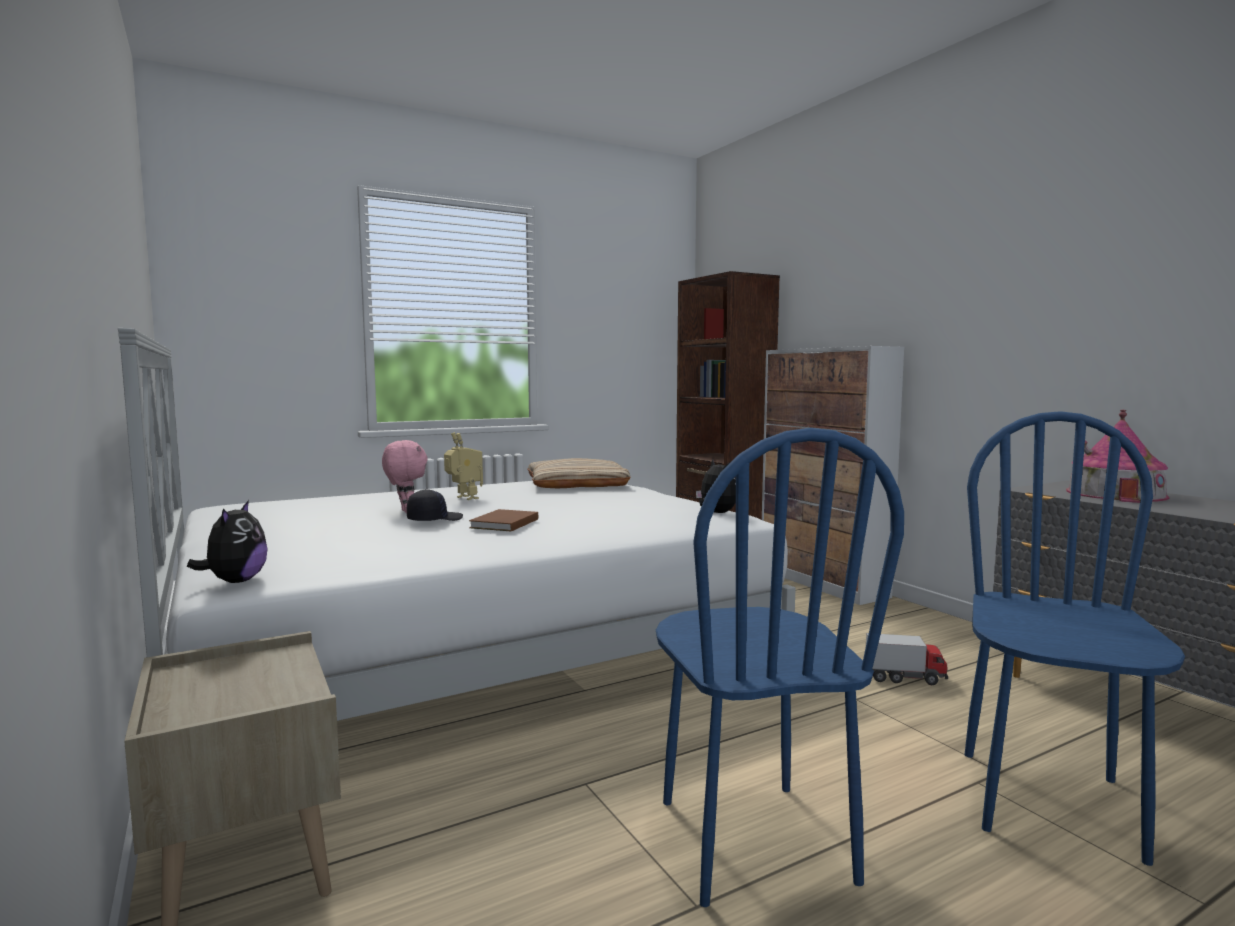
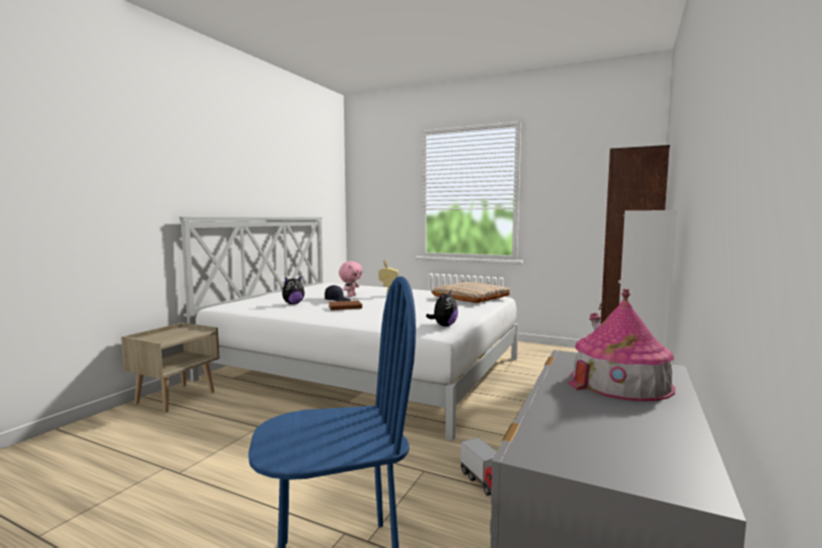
camera: 55 degrees right, 0 degrees up
plush toy [187,500,268,583] -> plush toy moved to [282,276,305,304]
blue chair [656,428,904,907] -> none

